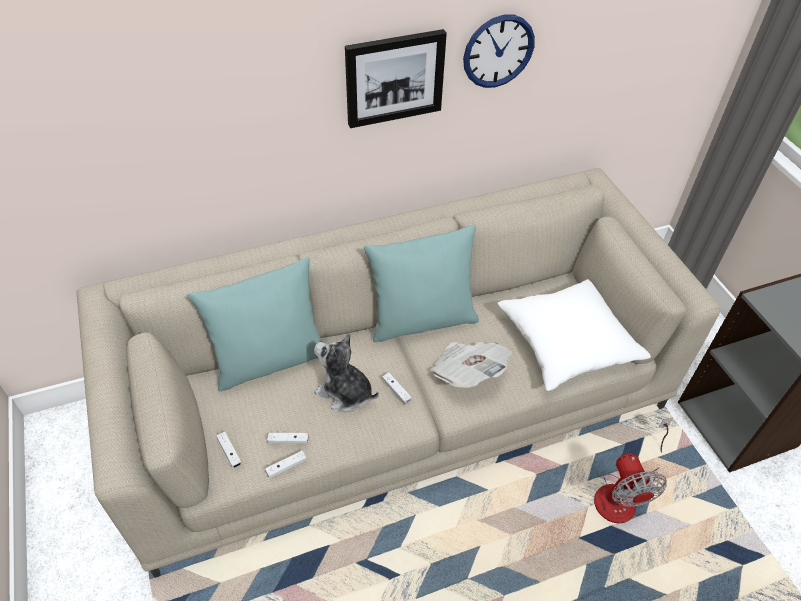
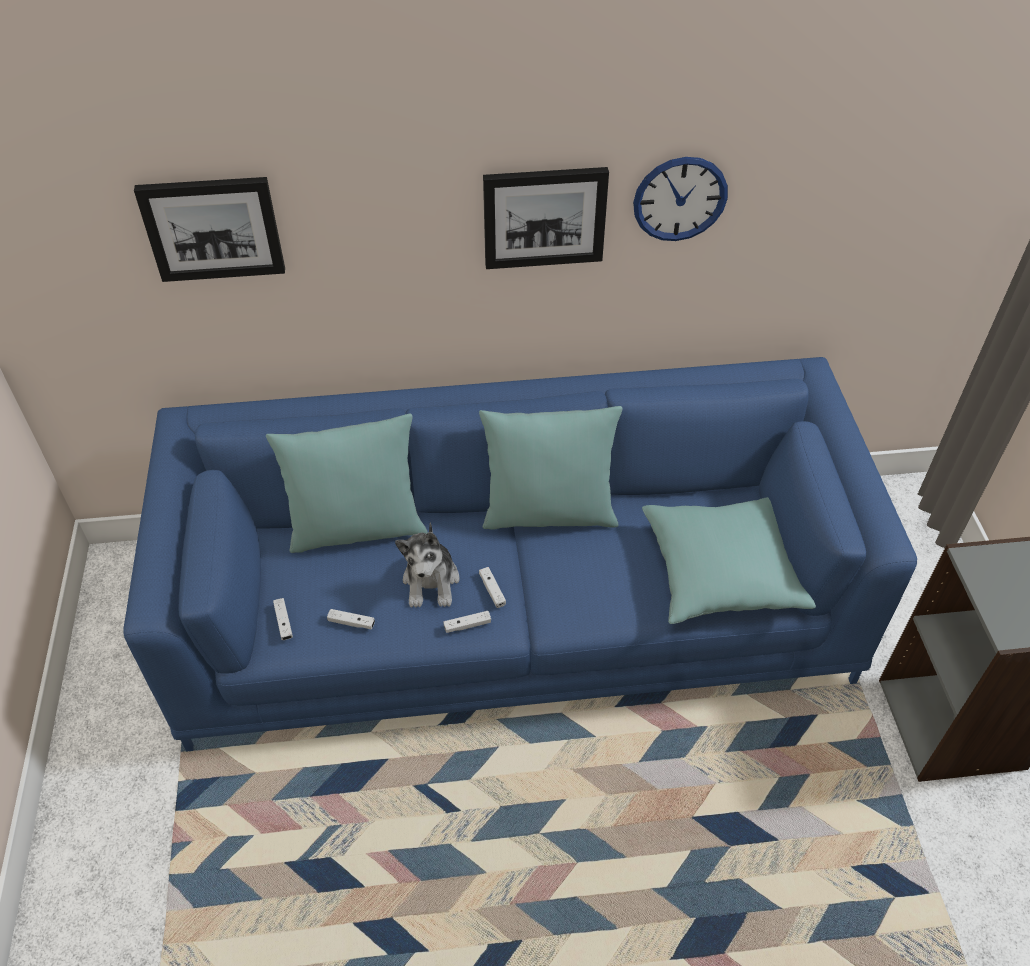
camera: 15 degrees right, 0 degrees up
beige sofa [76,168,720,578] -> blue sofa [123,357,917,752]
white game controller [265,451,306,478] -> white game controller moved to [443,611,491,633]
plush toy [314,333,379,412] -> plush toy turned 135 degrees counterclockwise [395,523,460,608]
newspaper [429,342,512,388] -> none
white pillow [498,279,651,391] -> turquoise pillow [642,497,816,624]
fan [594,418,673,523] -> none
none -> picture [134,177,285,282]

